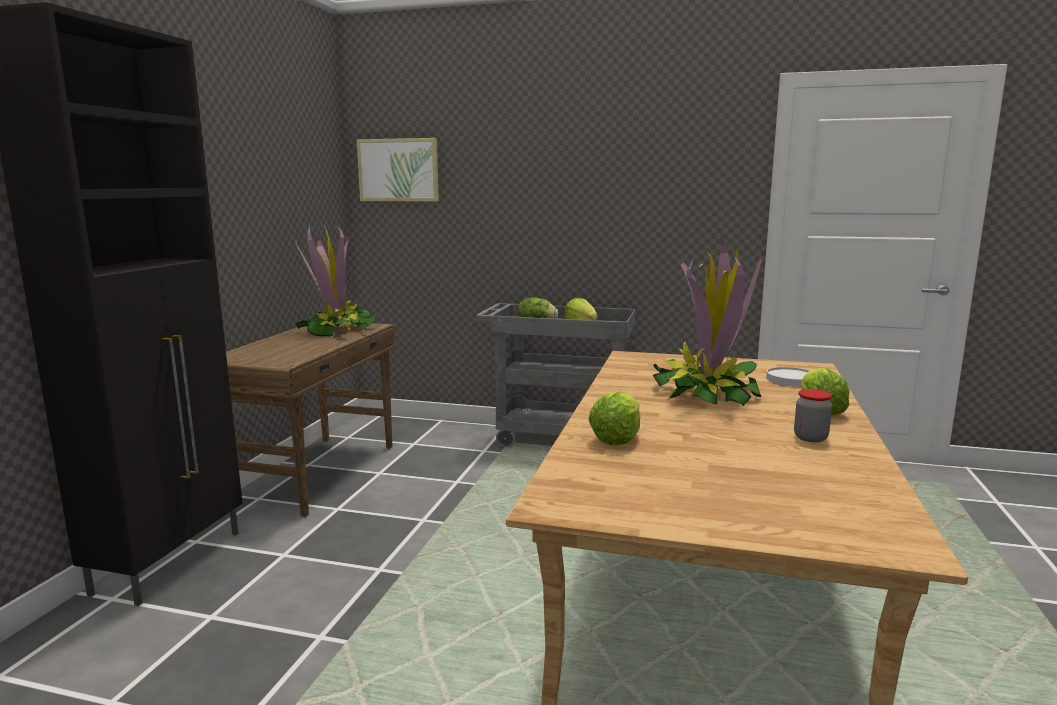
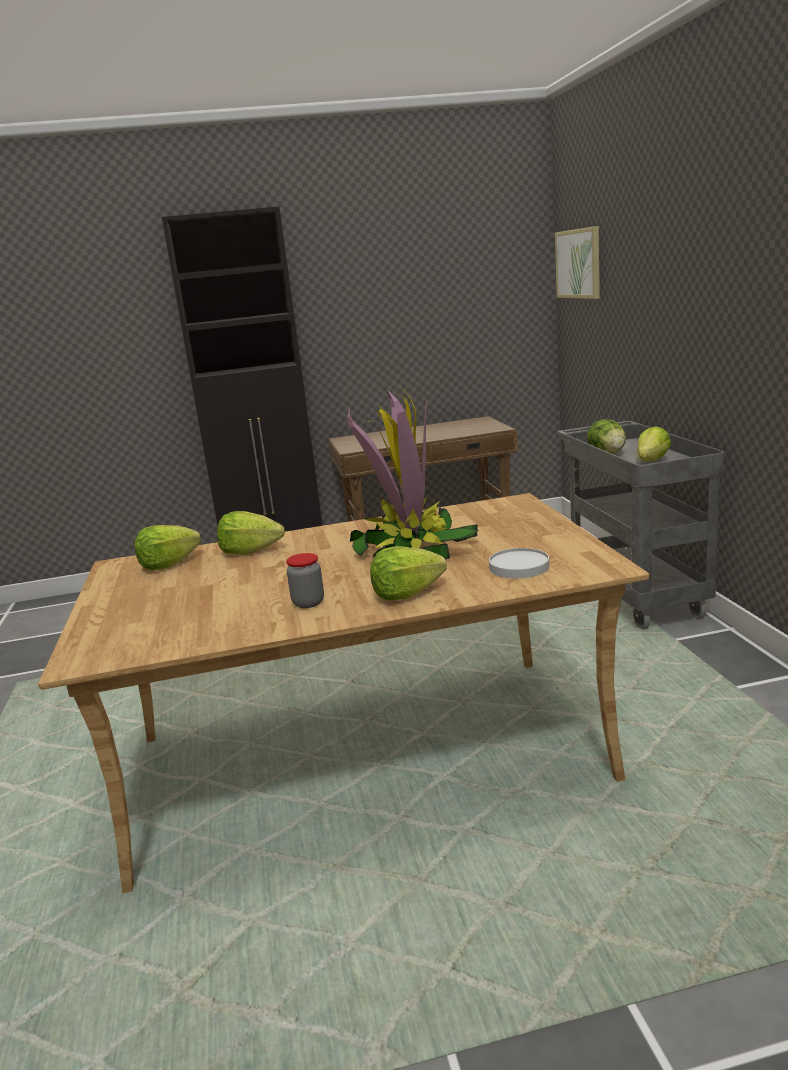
camera: 65 degrees right, 5 degrees up
potted plant [296,225,377,336] -> none
none -> lettuce [135,525,201,570]

